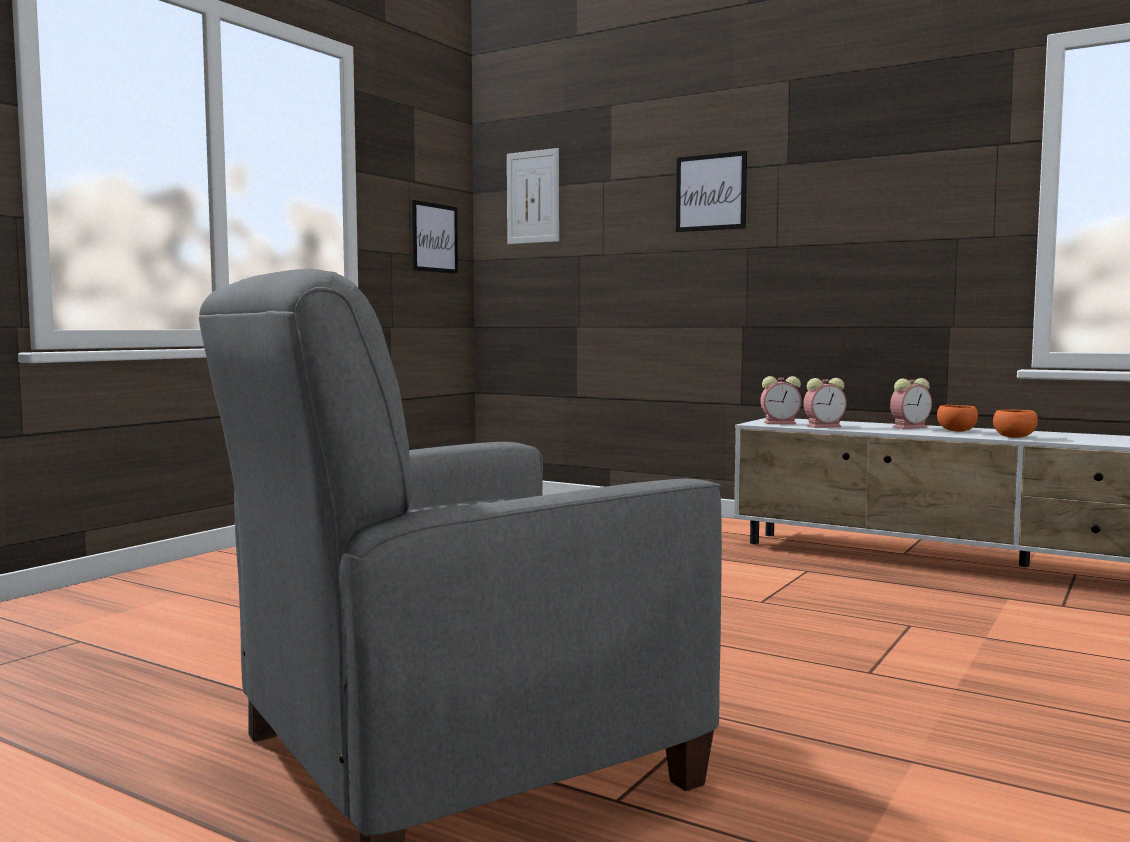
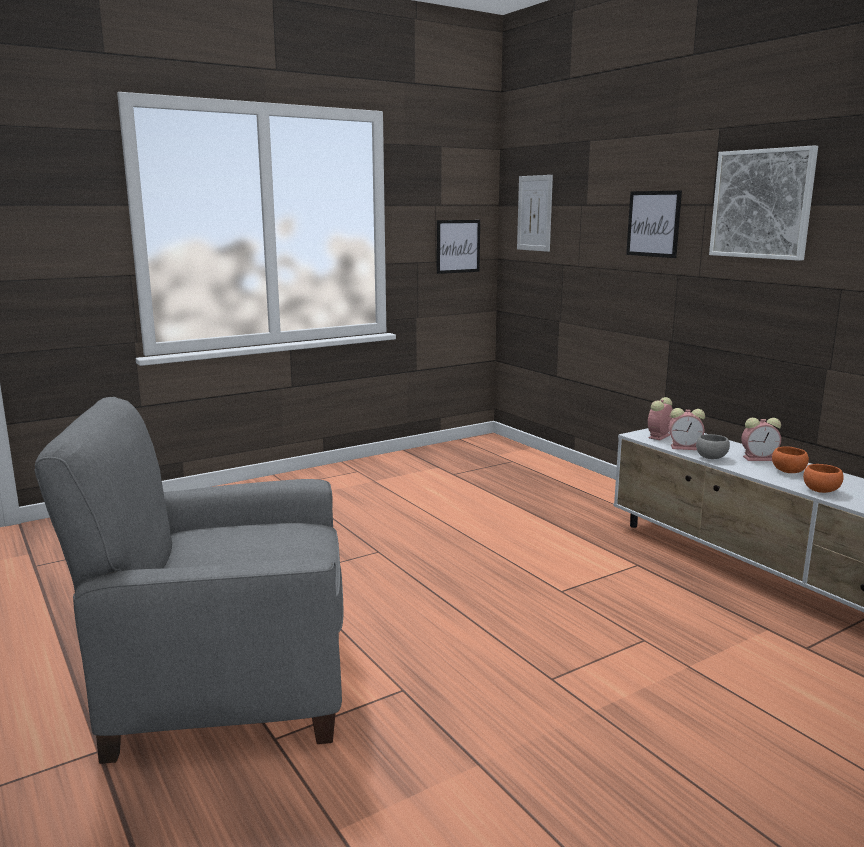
camera: 25 degrees right, 10 degrees up
alarm clock [760,376,801,424] -> alarm clock turned 105 degrees clockwise [648,397,673,440]
none -> grey bowl [696,434,730,459]
none -> picture [709,145,818,261]

